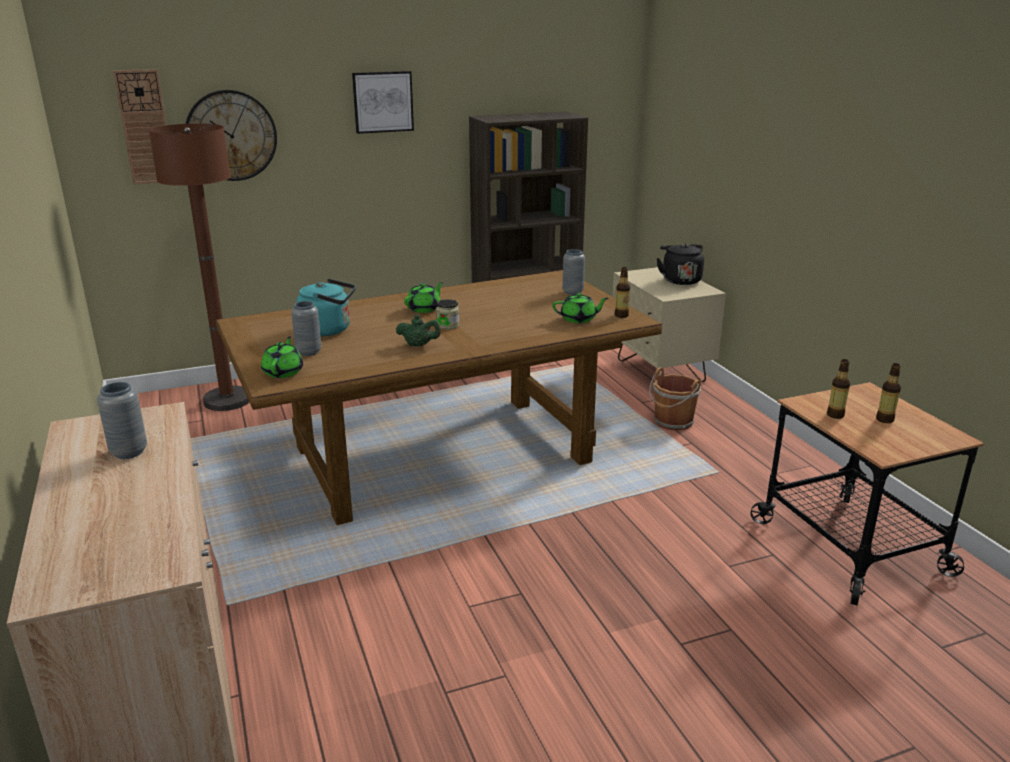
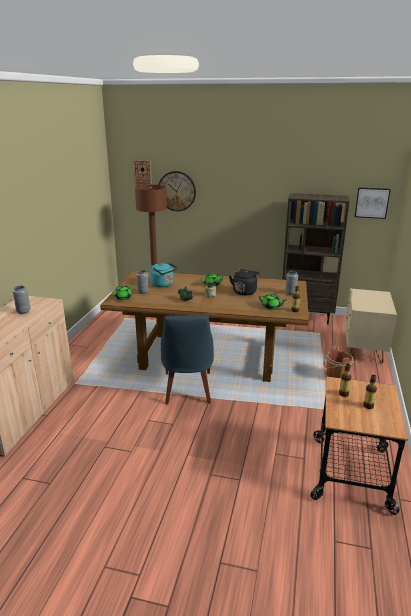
camera: 35 degrees right, 0 degrees up
picture [352,71,414,134] -> picture moved to [354,187,391,219]
black kettle [656,243,704,285] -> black kettle moved to [229,269,260,296]
none -> blue chair [161,315,214,404]

